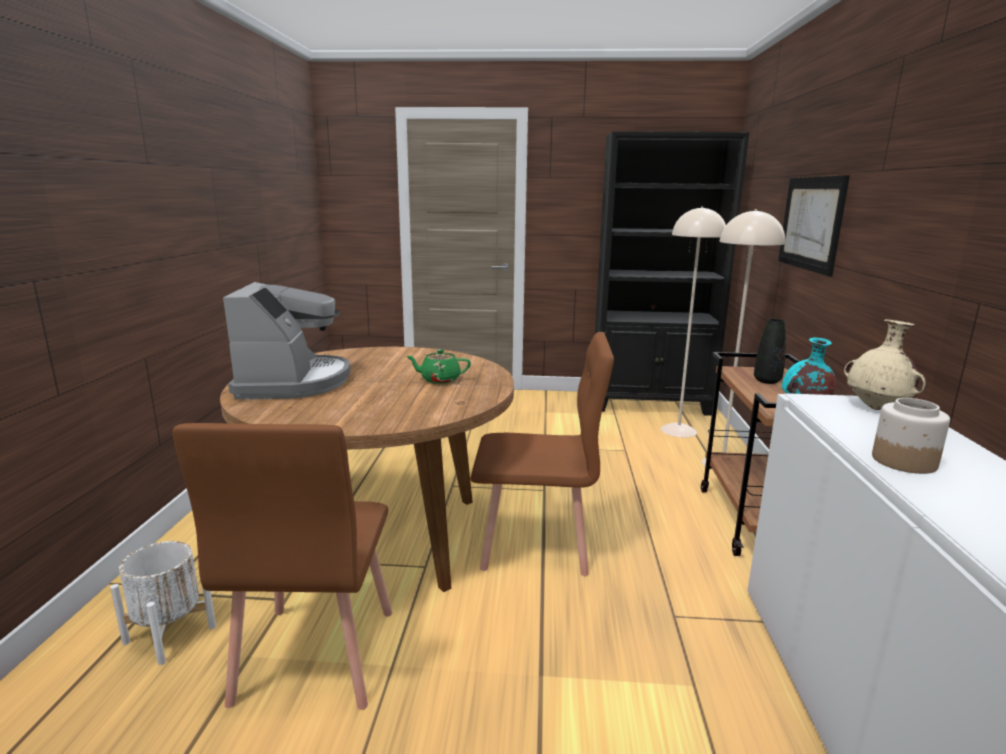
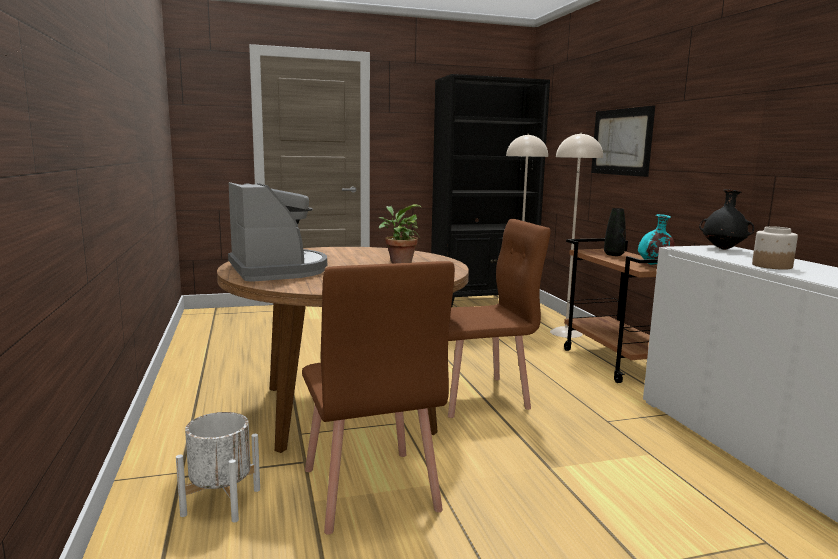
camera: 20 degrees left, 5 degrees down
green teapot [406,349,471,384] -> potted plant [378,204,421,263]
beige vase [844,319,927,410] -> black vase [699,190,754,250]

